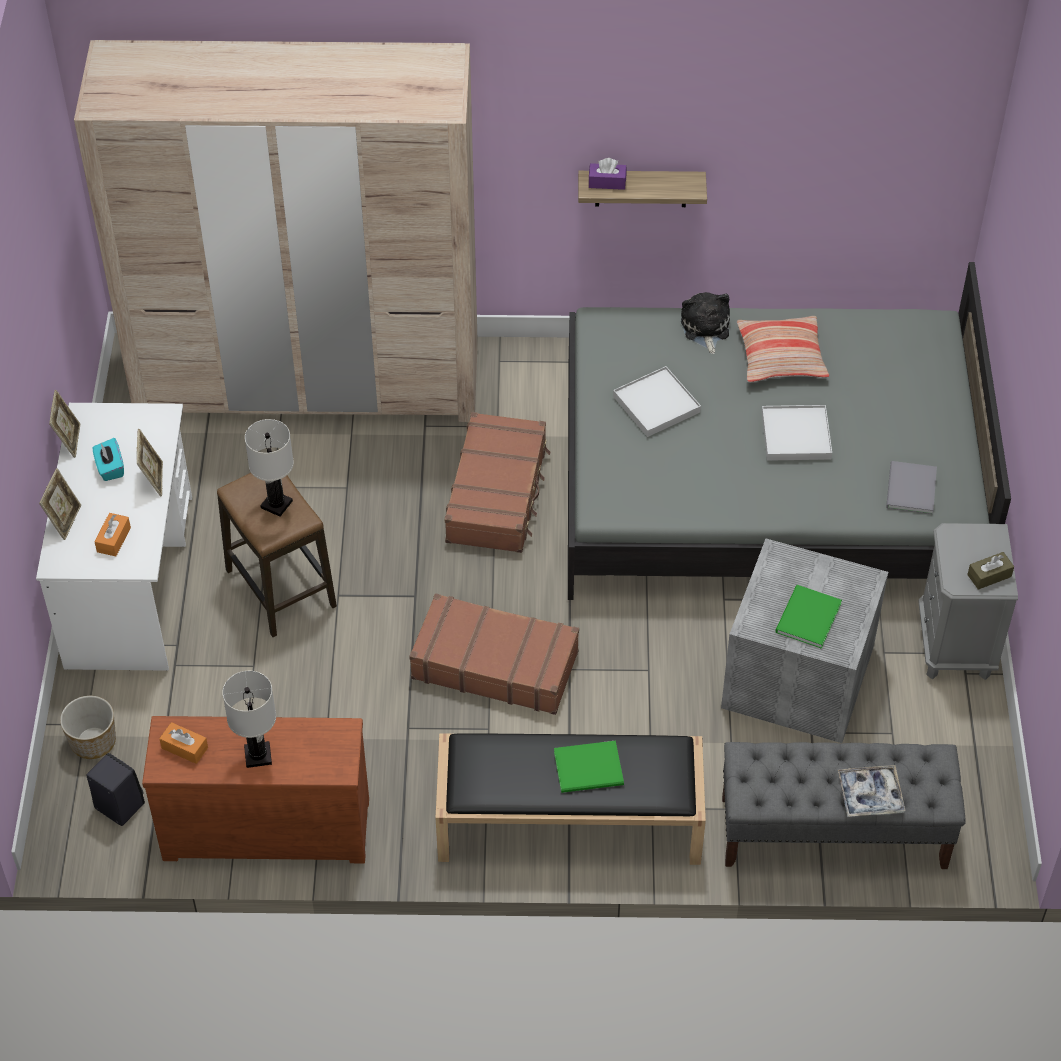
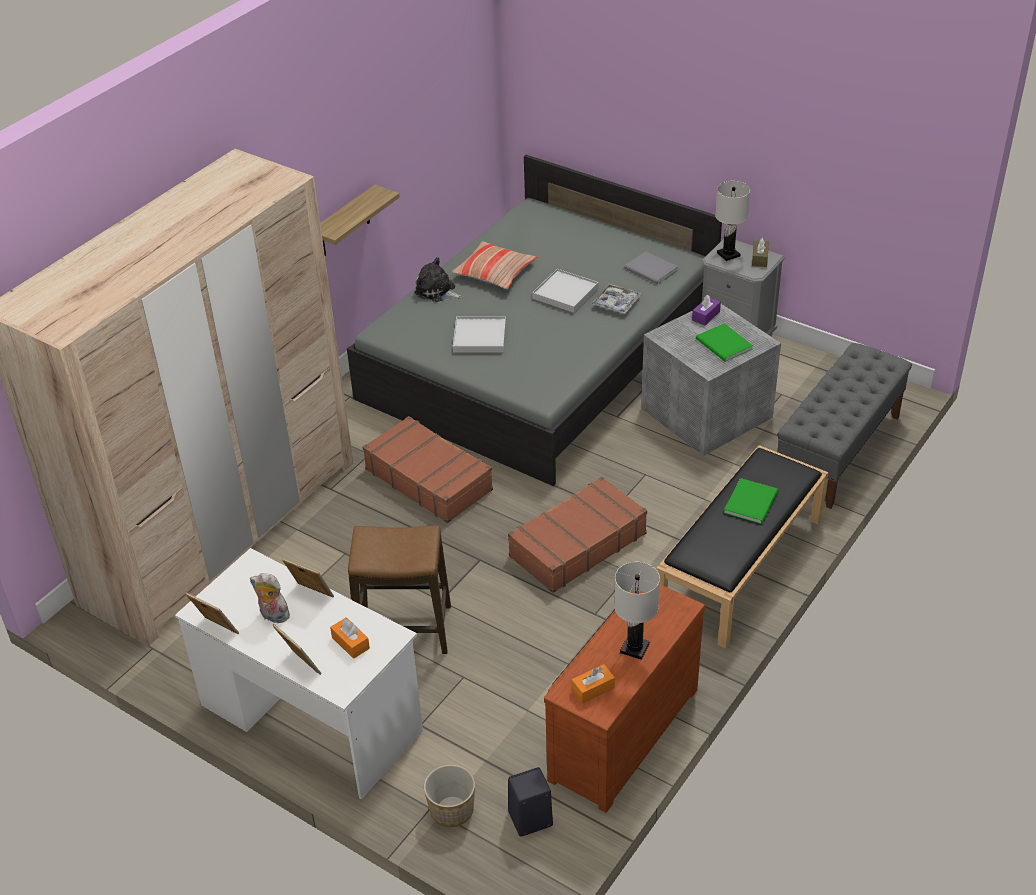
camera: 55 degrees left, 10 degrees down
turquoise tissue box [93,438,124,481] -> plush toy [250,573,290,623]
white table lamp [245,419,294,516] -> white table lamp moved to [715,181,750,261]
purple tissue box [589,158,627,190] -> purple tissue box moved to [692,295,721,326]
tray [838,765,906,817] -> tray moved to [592,283,641,314]

